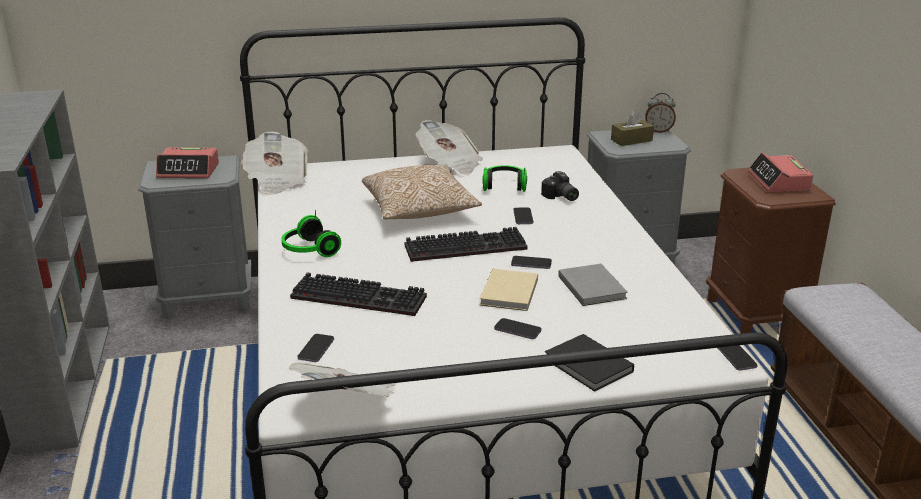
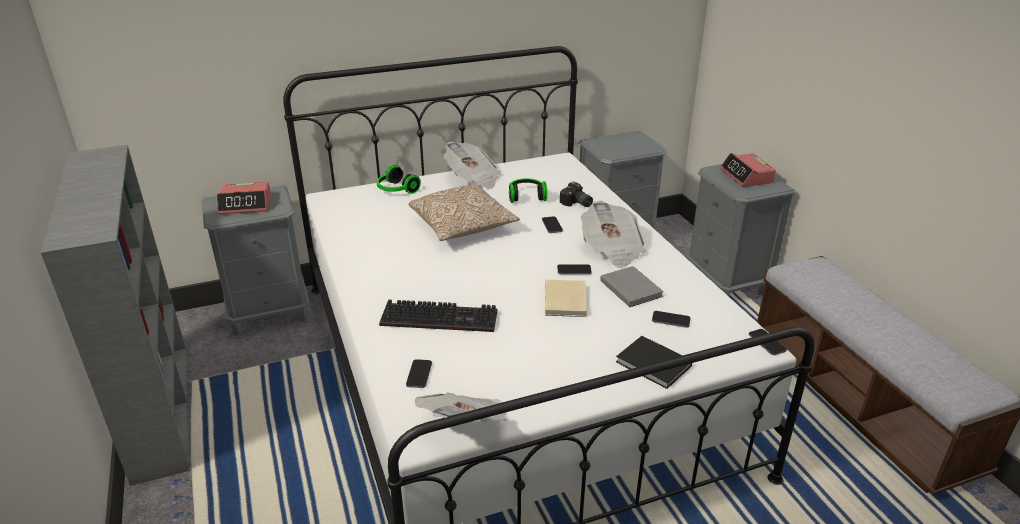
camera: 10 degrees left, 5 degrees up
newspaper [241,131,308,195] -> newspaper moved to [581,201,646,268]
headphones [281,210,341,257] -> headphones moved to [377,161,421,194]
keyboard [405,227,528,262] -> none
phone [494,318,542,339] -> phone moved to [652,311,690,328]
brown tissue box [611,110,654,146] -> none
alarm clock [645,93,676,133] -> none
brown nightstand [706,167,836,334] -> grey nightstand [686,164,795,297]

